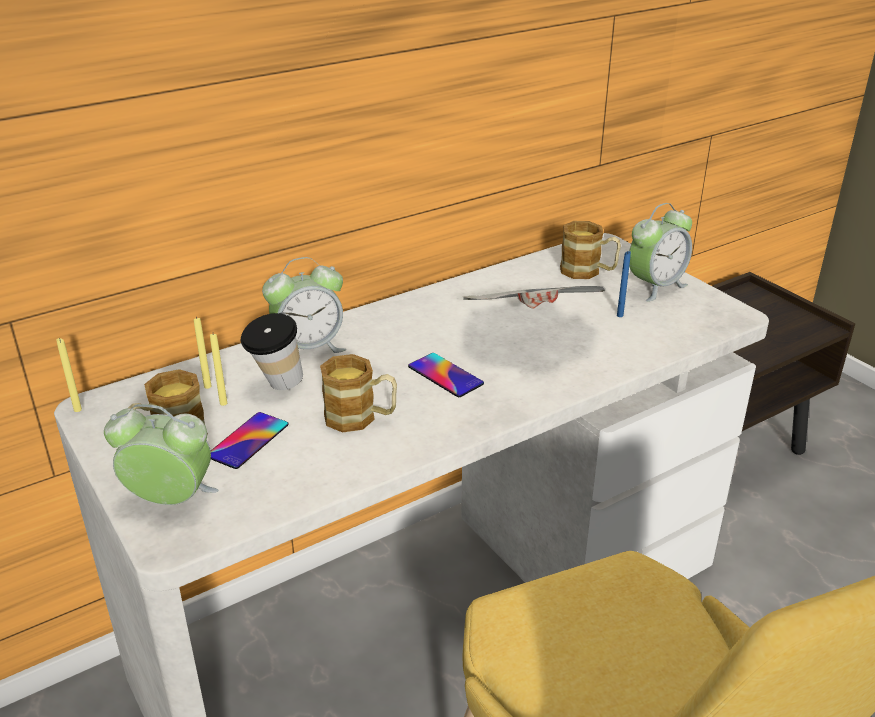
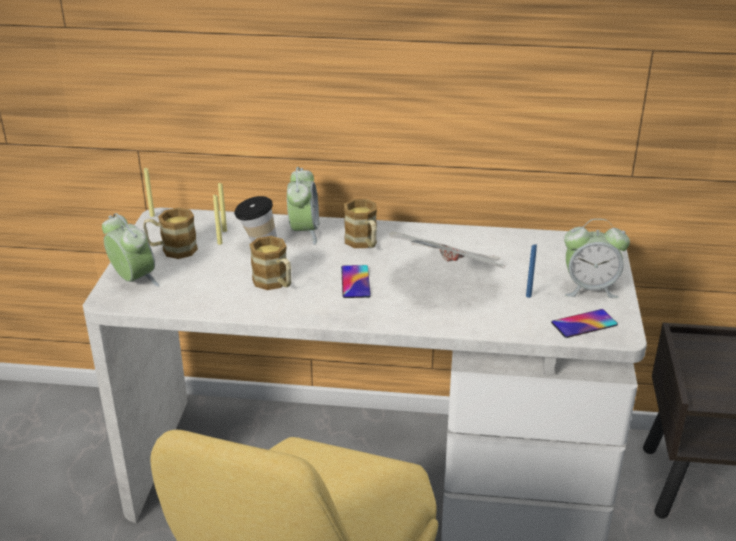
camera: 40 degrees right, 0 degrees up
phone [211,412,288,469] -> phone moved to [551,309,618,338]
alarm clock [262,257,346,353] -> alarm clock turned 105 degrees counterclockwise [287,167,320,245]
mug [560,221,621,279] -> mug moved to [344,199,377,248]

